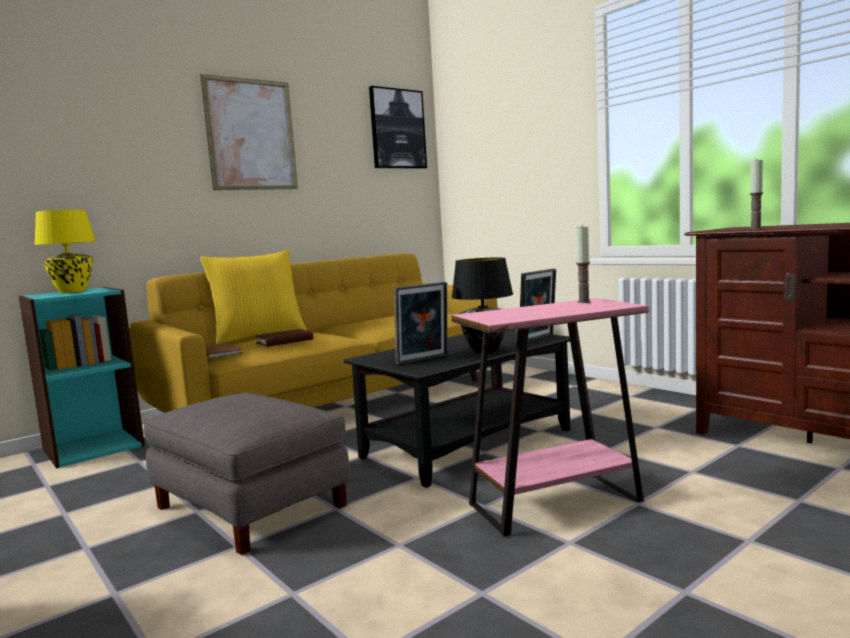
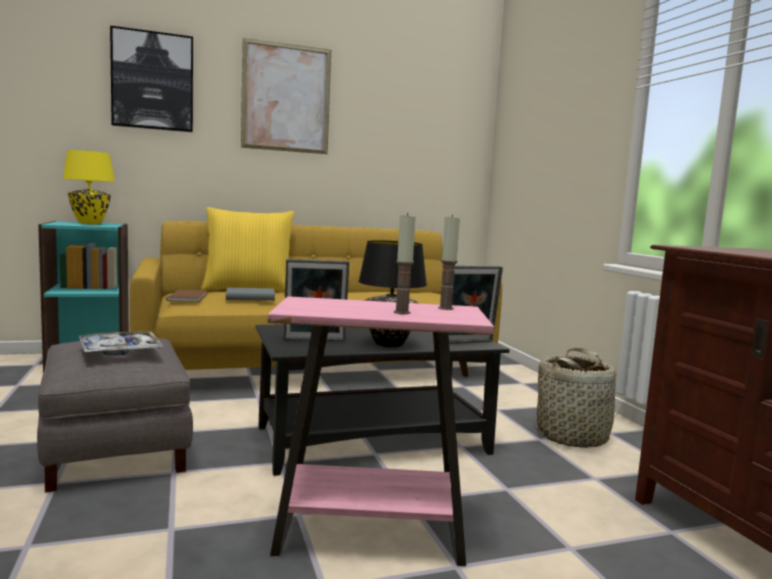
camera: 20 degrees right, 0 degrees up
brown book [256,329,313,347] -> grey book [226,288,275,301]
picture [369,86,427,169] -> picture moved to [110,26,193,132]
candle [749,158,763,229] -> candle moved to [394,213,416,314]
none -> tray [79,332,163,355]
none -> basket [533,347,624,448]

